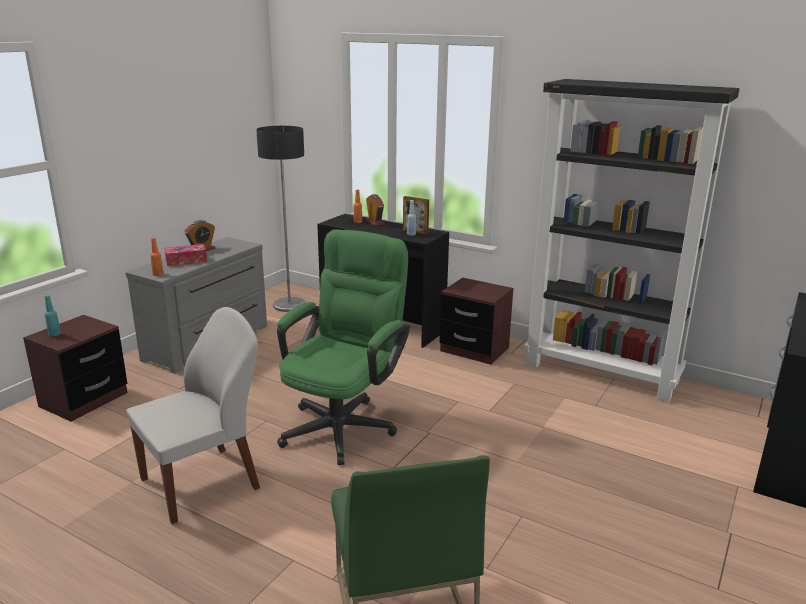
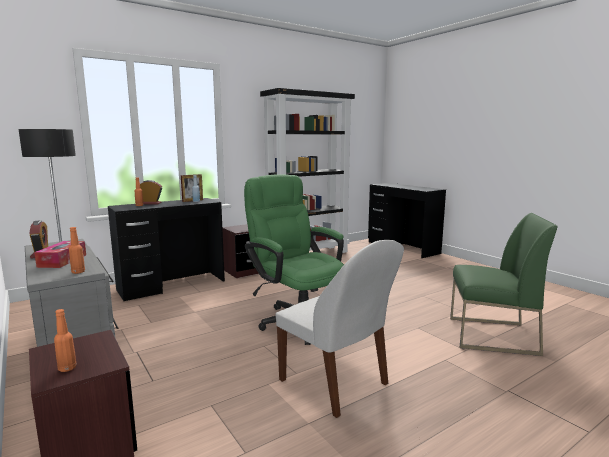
camera: 65 degrees left, 10 degrees down
turquoise bottle [44,295,61,337] -> orange bottle [54,309,77,372]
white chair [126,307,260,524] -> white chair turned 150 degrees clockwise [275,240,404,418]

